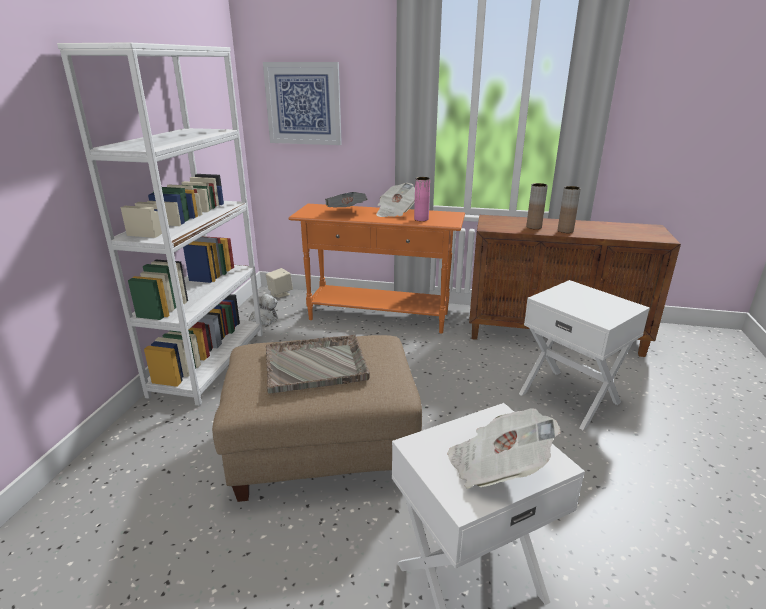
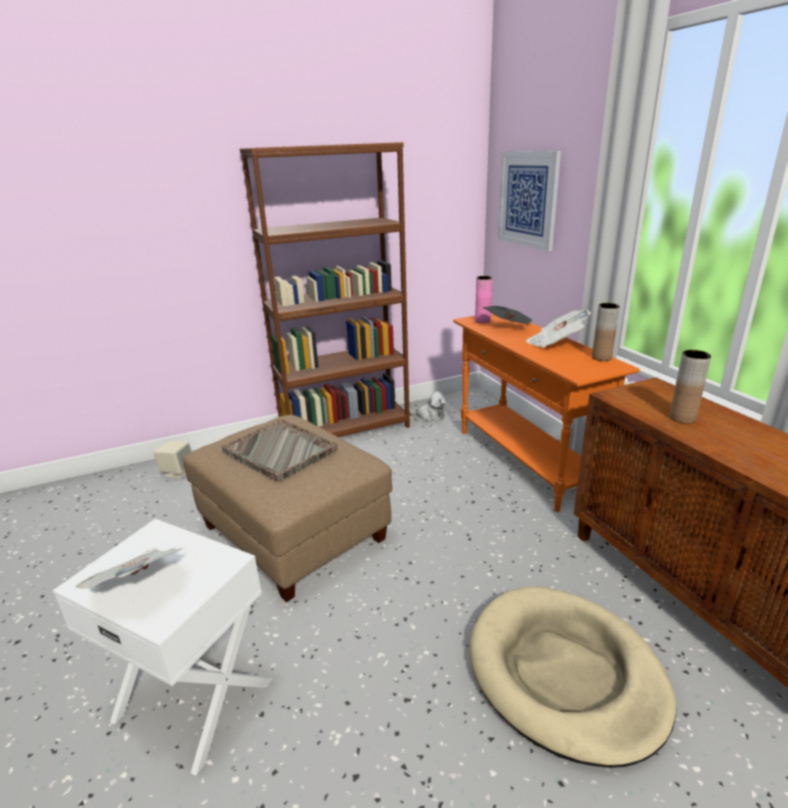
camera: 55 degrees right, 0 degrees up
white bookcase [57,43,263,406] -> brown bookcase [240,142,410,437]
beige speaker [266,268,293,298] -> beige speaker moved to [154,441,192,479]
pink vase [414,177,430,221] -> pink vase moved to [475,276,493,323]
white side table [519,280,650,430] -> beige dog bed [470,586,677,768]
brown vase [558,186,581,233] -> brown vase moved to [592,303,620,361]

